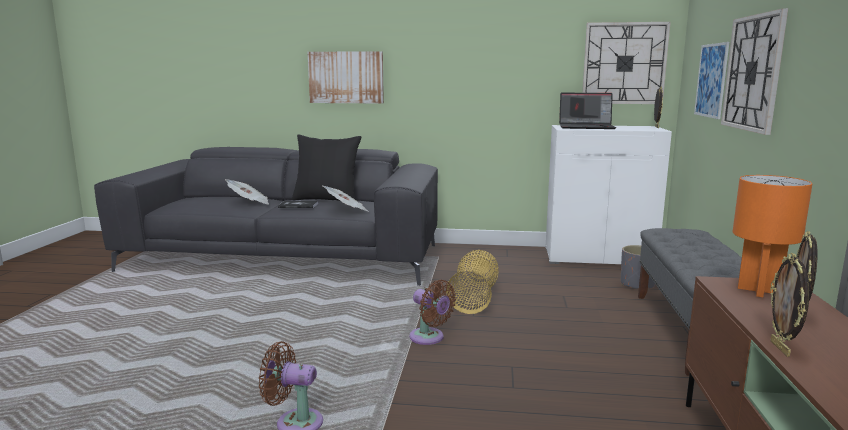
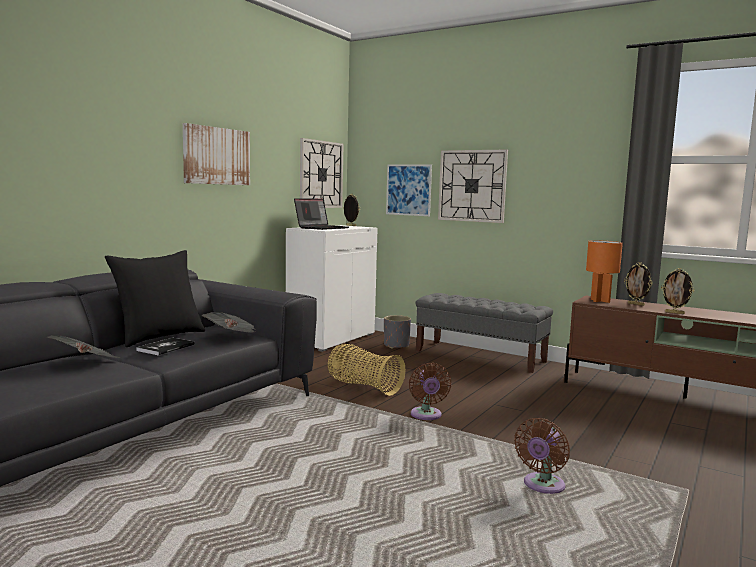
camera: 65 degrees left, 5 degrees down
picture [308,51,384,104] -> picture moved to [183,123,250,185]
brown fan [409,279,456,345] -> brown fan turned 105 degrees clockwise [409,363,451,420]

